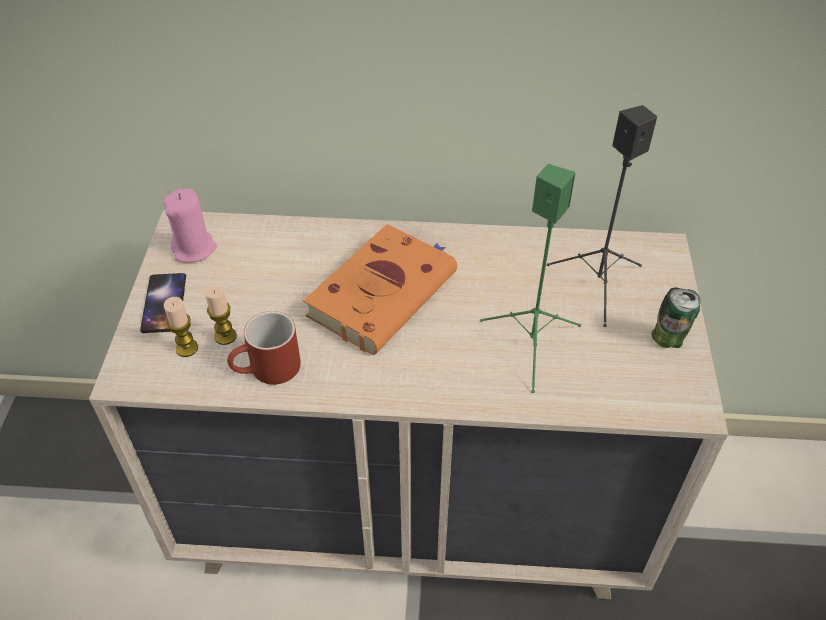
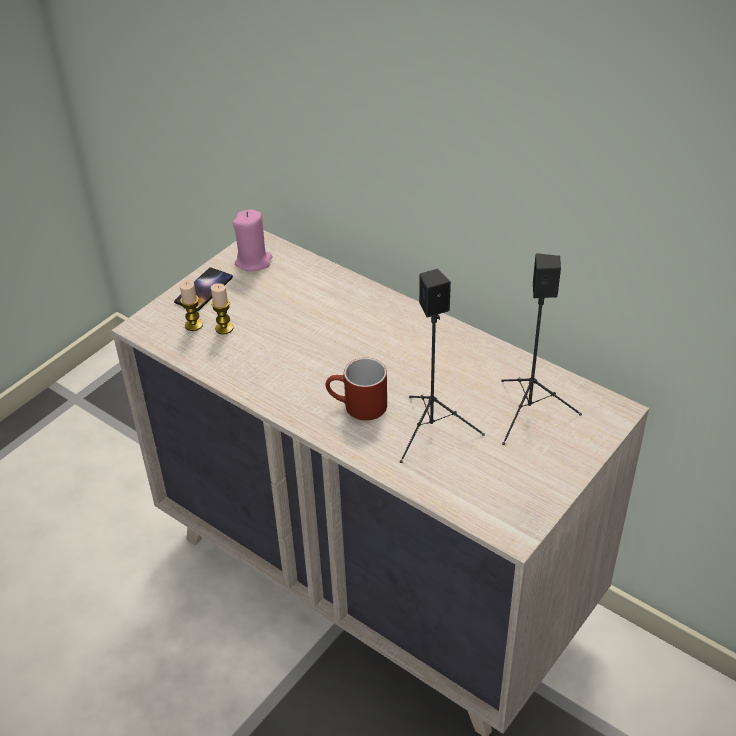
camera: 35 degrees right, 5 degrees down
red mug [227,311,301,385] -> red mug moved to [326,358,387,421]
orange book [303,224,457,355] -> none
green speaker [480,164,581,393] -> black speaker [400,269,485,463]
can [652,288,701,348] -> none

